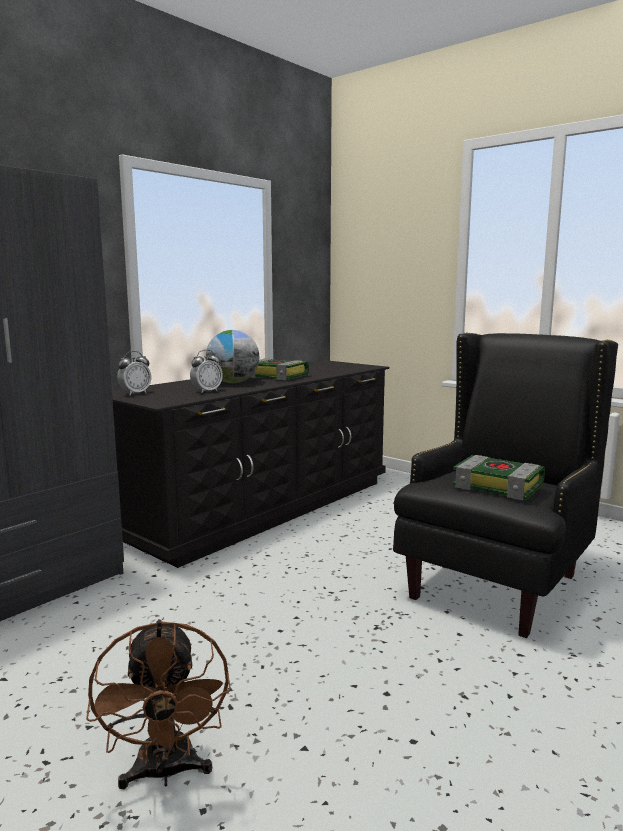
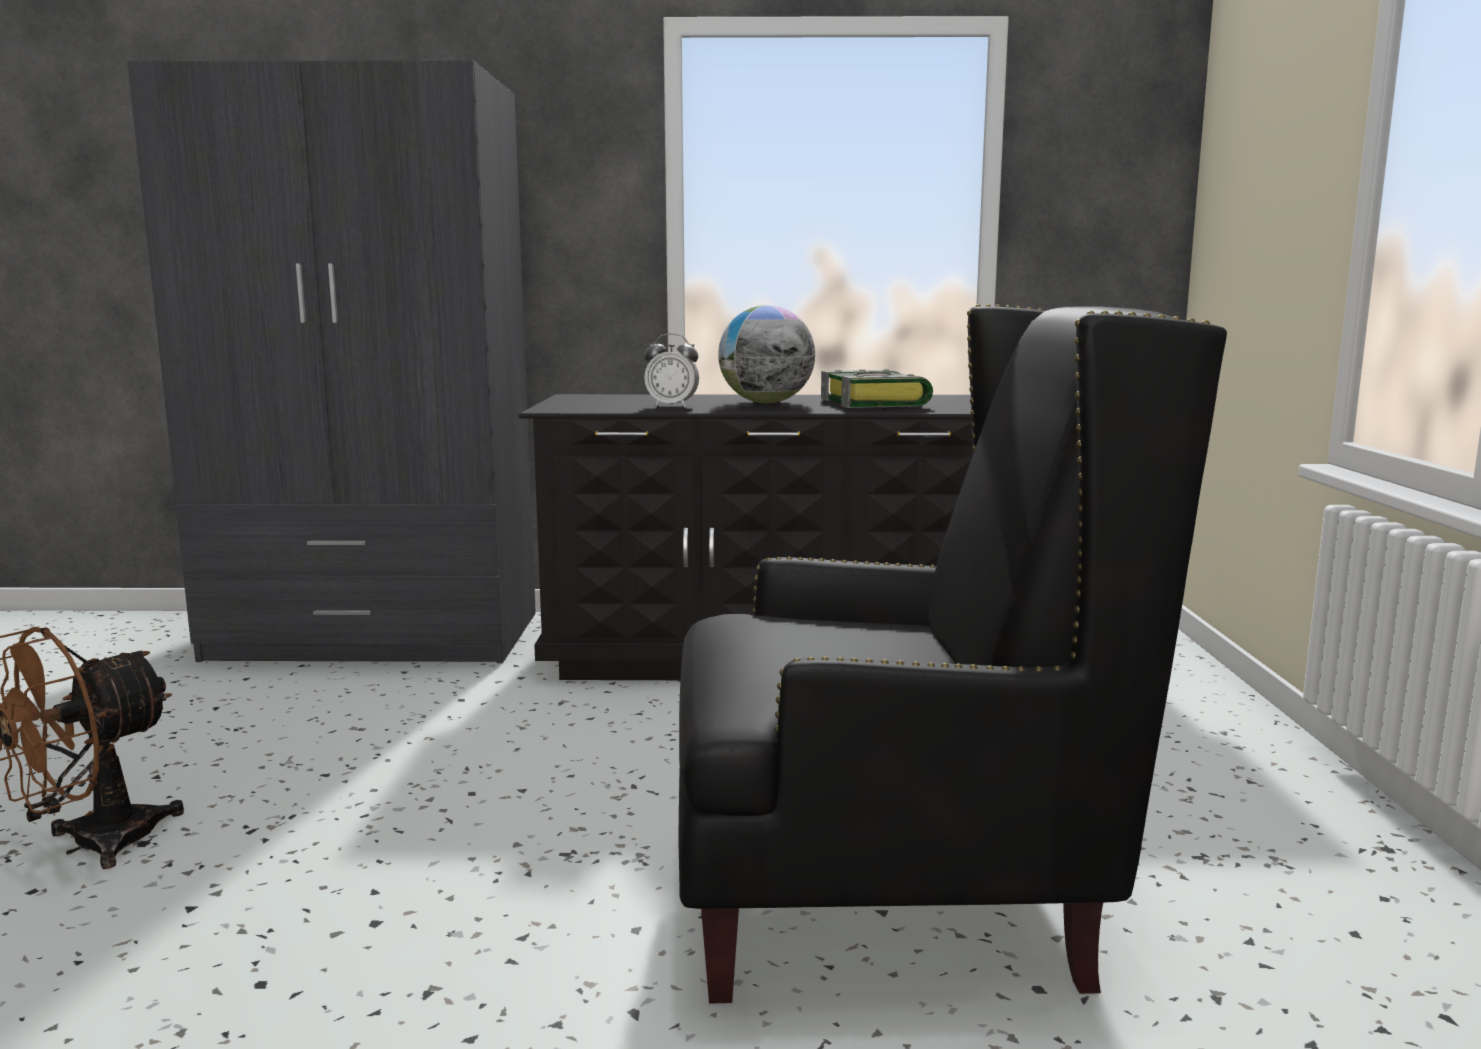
camera: 50 degrees right, 0 degrees up
alarm clock [117,351,151,395] -> none
book [452,455,545,500] -> none

